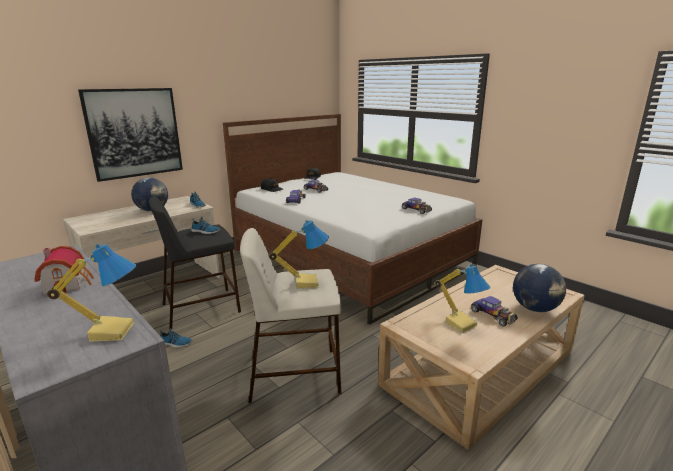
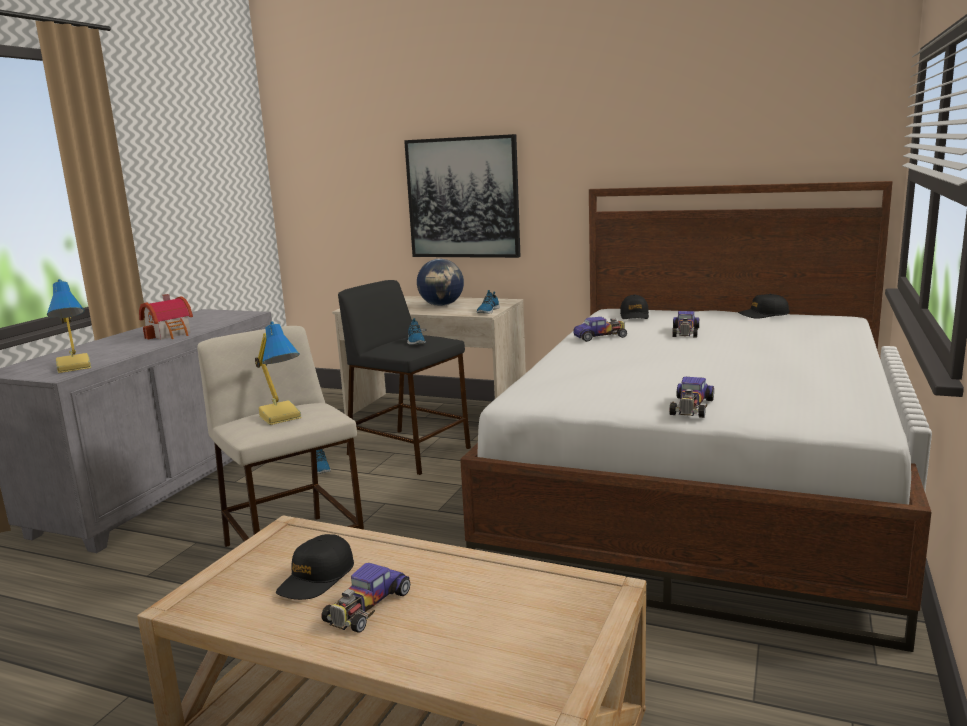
camera: 65 degrees right, 5 degrees down
table lamp [435,264,491,333] -> black cap [276,534,354,600]
globe [513,264,566,312] -> none

